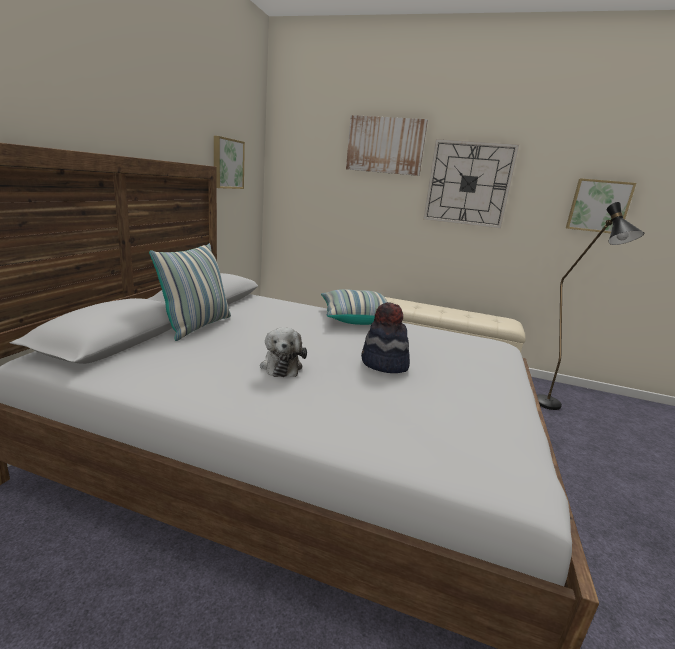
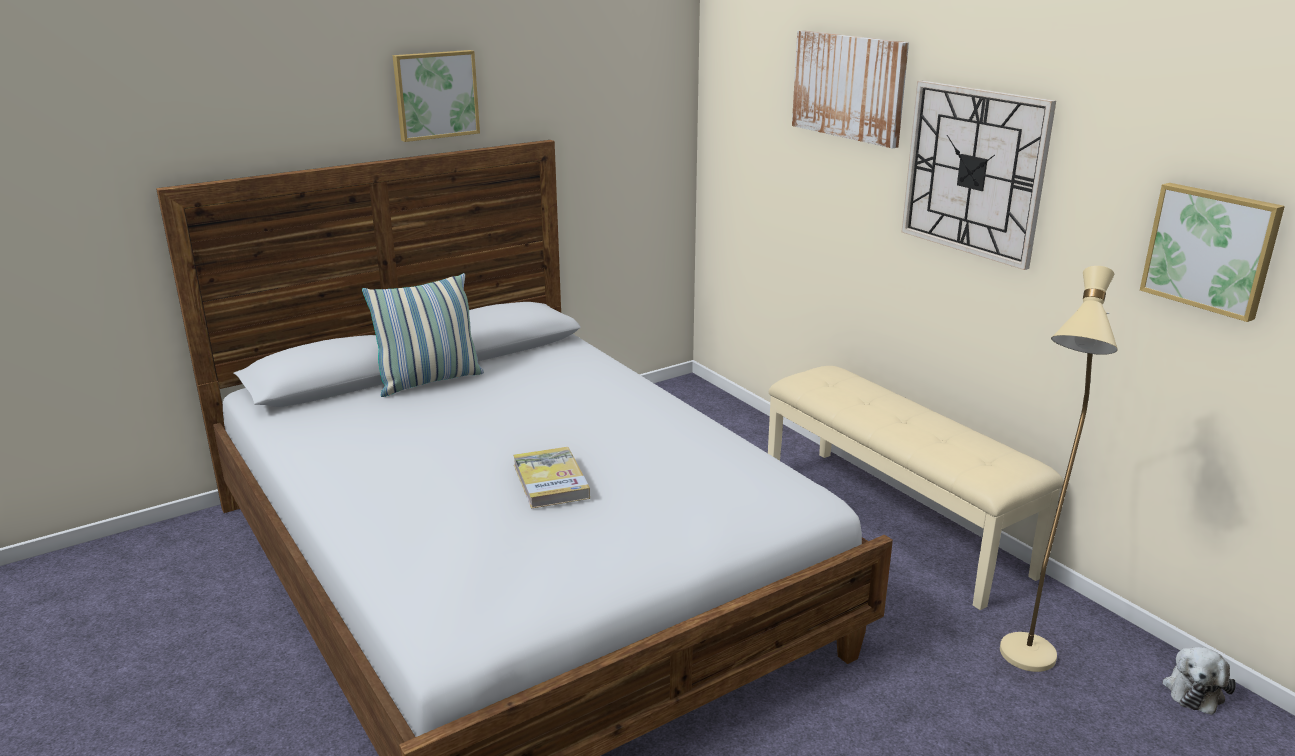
camera: 40 degrees right, 5 degrees up
picture [214,136,245,189] -> picture moved to [393,50,480,142]
plush toy [260,327,307,377] -> plush toy moved to [1163,647,1236,715]
pillow [321,289,387,325] -> none
hat [361,302,410,373] -> book [513,447,590,509]
black floor lamp [537,202,644,410] -> beige floor lamp [1000,266,1118,672]

